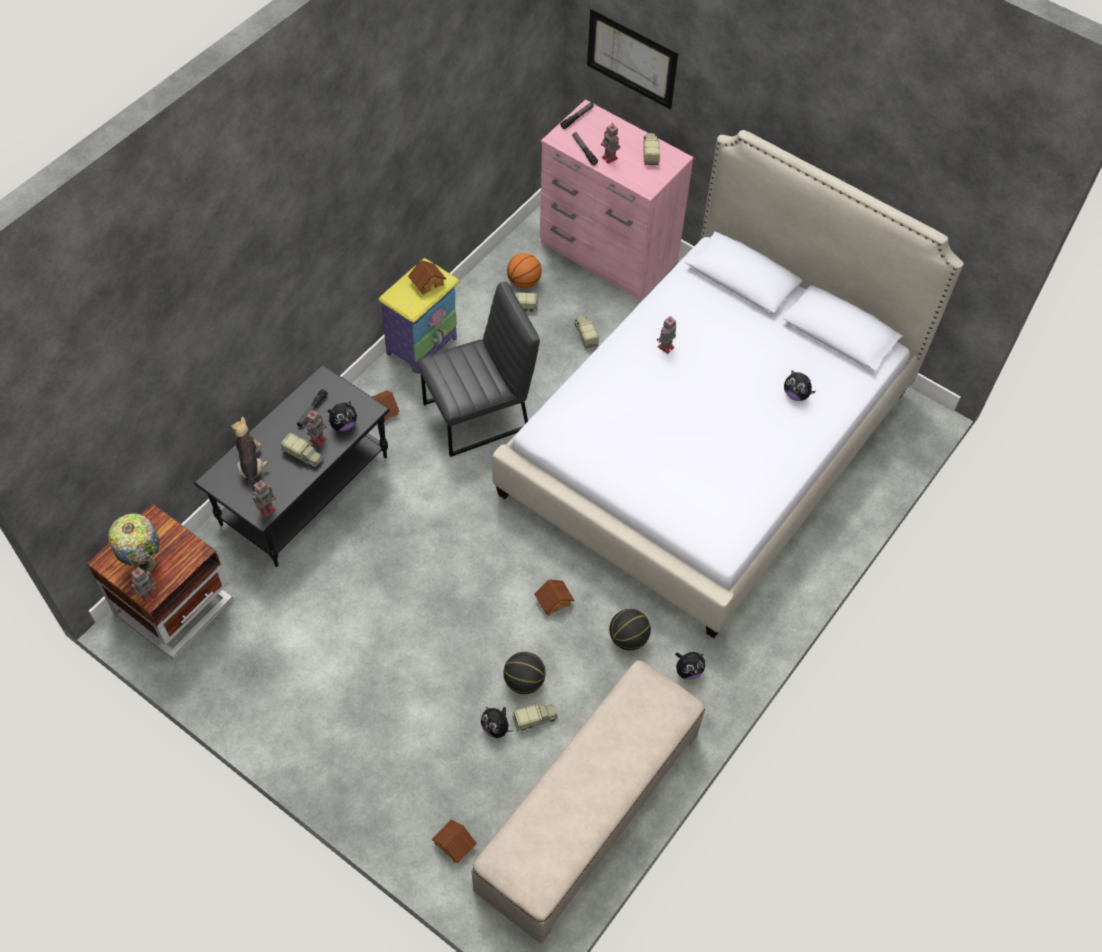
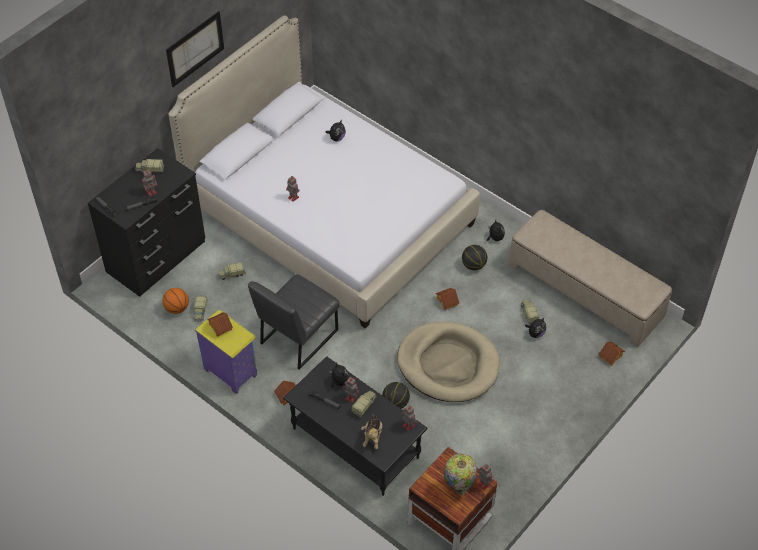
camera: 85 degrees left, 5 degrees down
plush toy [231,416,268,492] -> plush toy turned 75 degrees counterclockwise [361,414,382,449]
grey chair [417,281,540,457] -> grey chair turned 120 degrees counterclockwise [248,274,340,370]
basketball [503,652,546,694] -> basketball moved to [382,382,410,409]
pink dresser [540,99,694,301] -> black dresser [88,148,205,297]
picture [587,8,678,109] -> picture moved to [166,11,224,87]
none -> beige dog bed [397,322,500,402]

